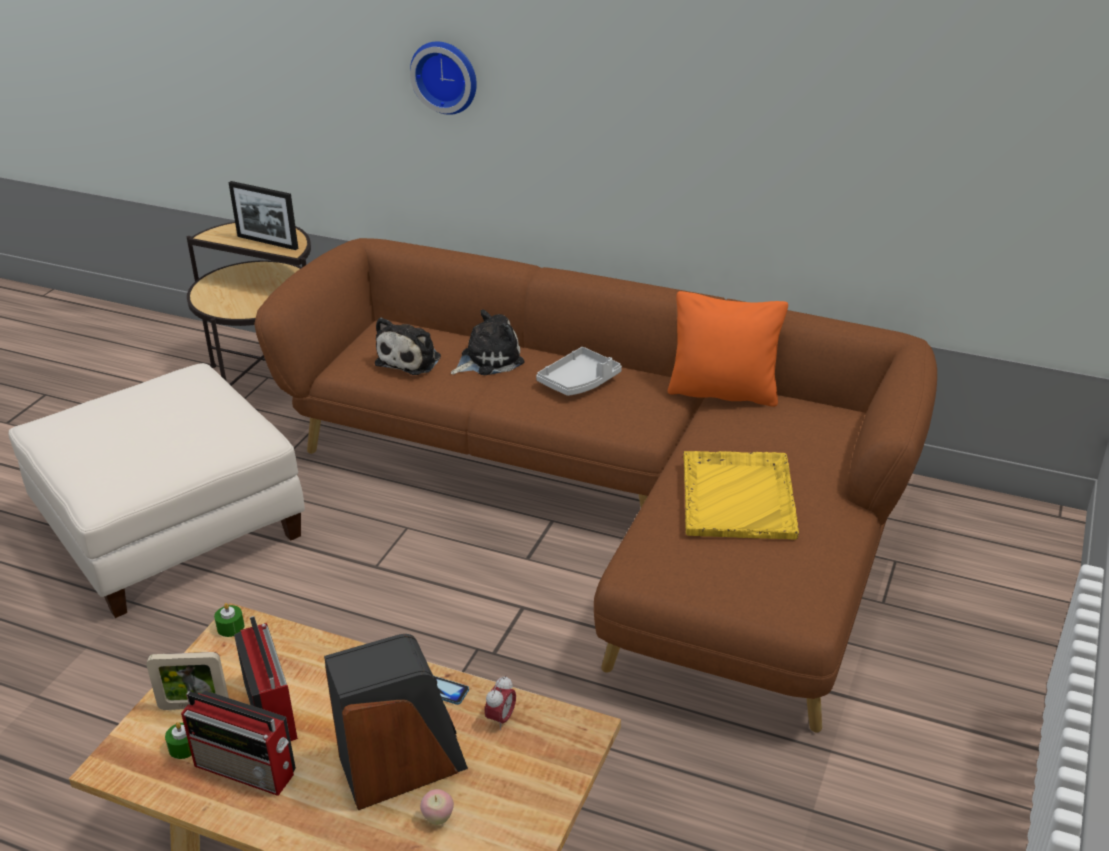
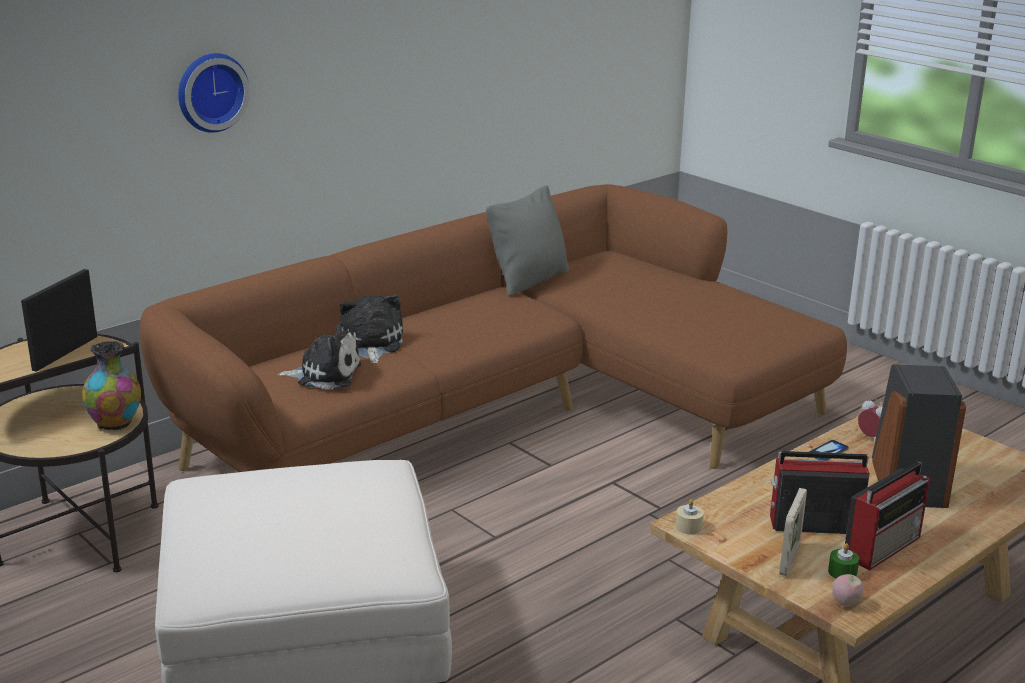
camera: 65 degrees left, 10 degrees down
green candle [214,603,244,637] -> beige candle [676,499,704,534]
picture frame [229,181,298,250] -> picture frame turned 150 degrees clockwise [21,269,97,372]
plush toy [375,317,441,375] -> plush toy turned 45 degrees counterclockwise [277,323,361,389]
apple [420,789,454,825] -> apple moved to [832,574,864,607]
grey tray [536,347,622,396] -> none
orange pillow [668,291,788,407] -> grey pillow [486,185,569,297]
yellow tray [683,451,799,540] -> none
none -> vase [82,341,141,430]

